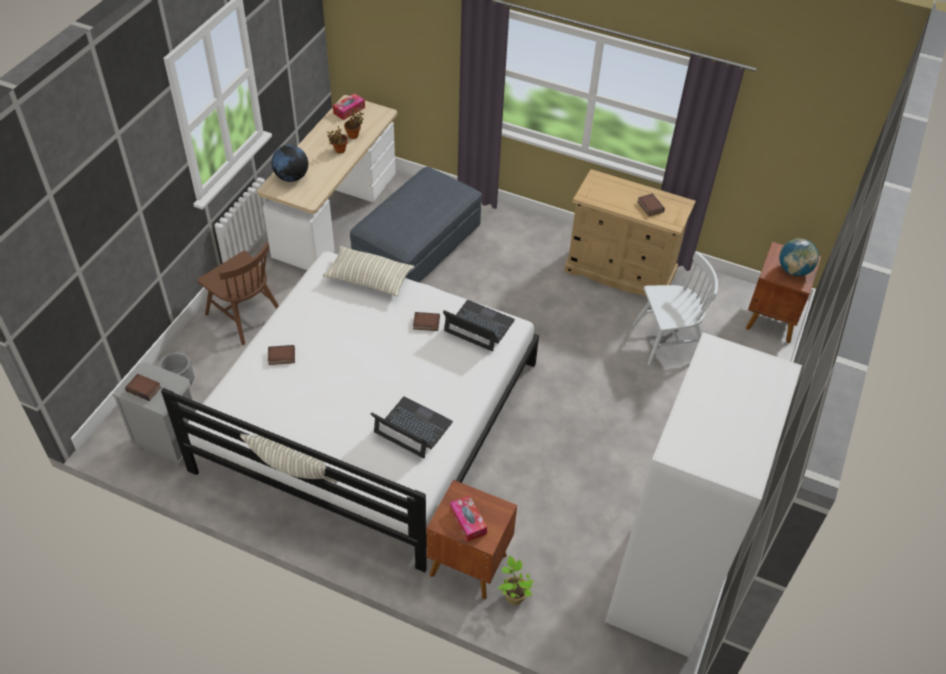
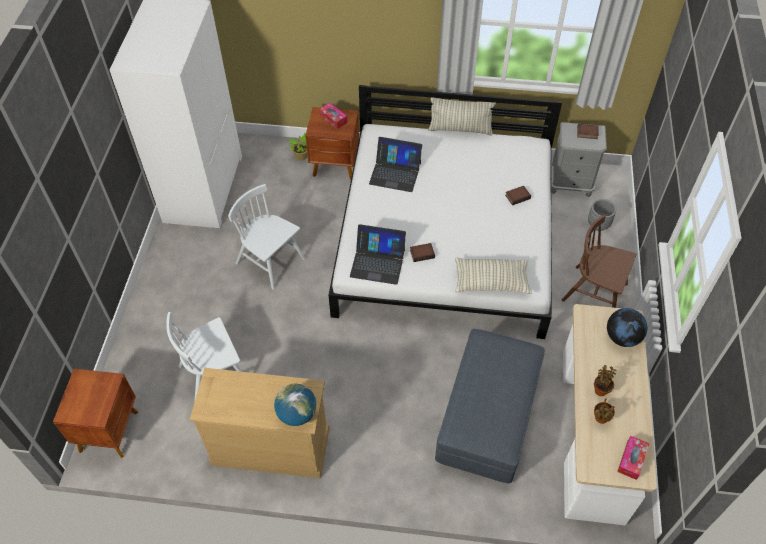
camera: 165 degrees right, 5 degrees up
book [637,193,665,216] -> none
globe [779,238,819,276] -> globe moved to [274,384,316,426]
none -> white chair [228,184,306,290]

